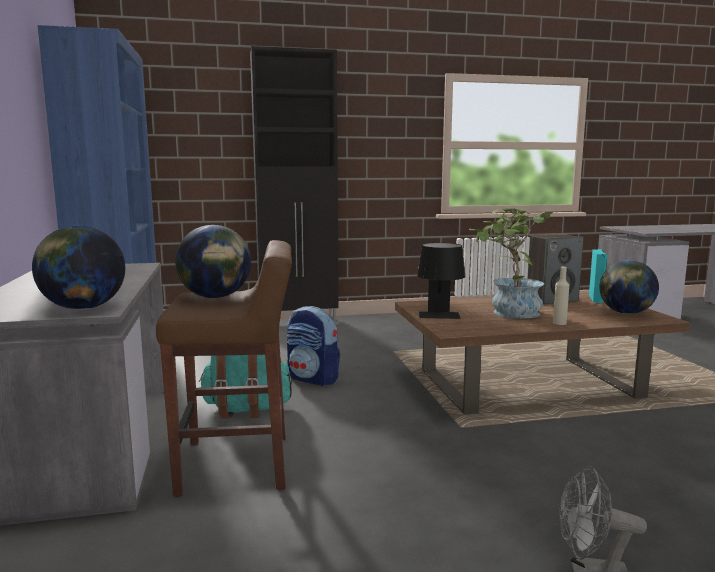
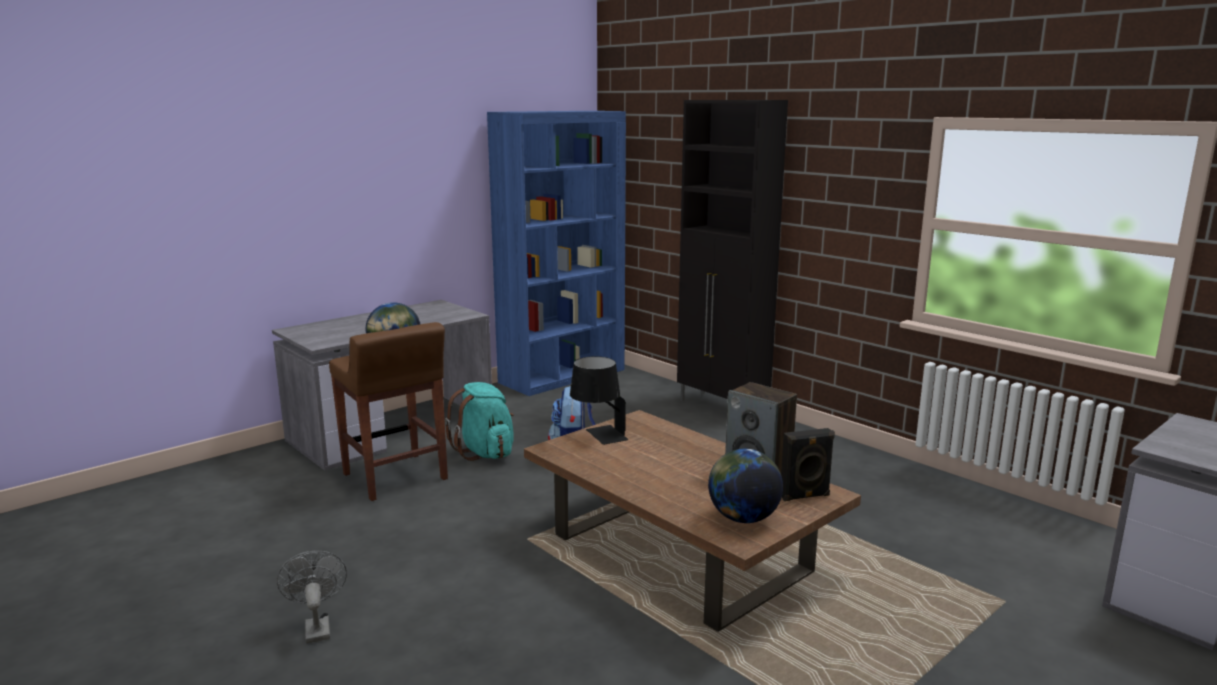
camera: 60 degrees right, 5 degrees up
globe [32,226,125,310] -> none
potted plant [469,207,554,318] -> none
beige bottle [553,267,569,325] -> none
turquoise speaker [589,249,608,303] -> black speaker [781,428,835,501]

